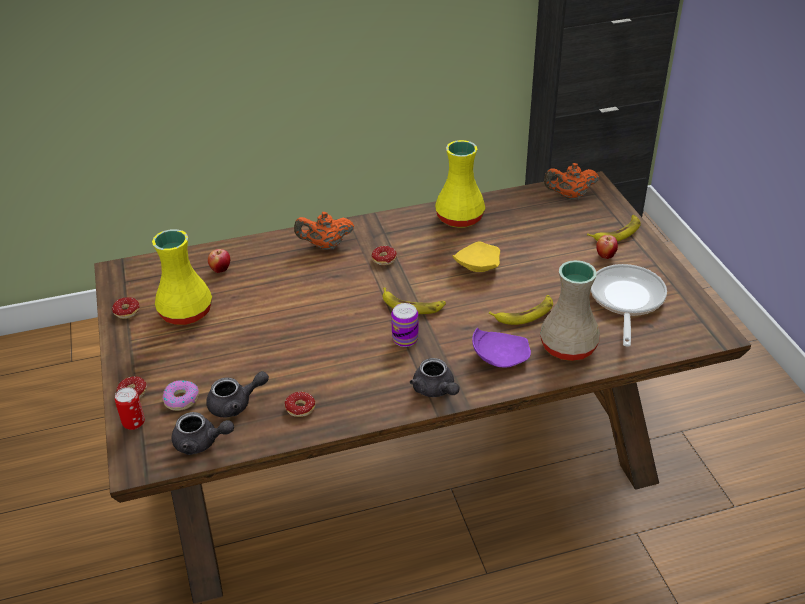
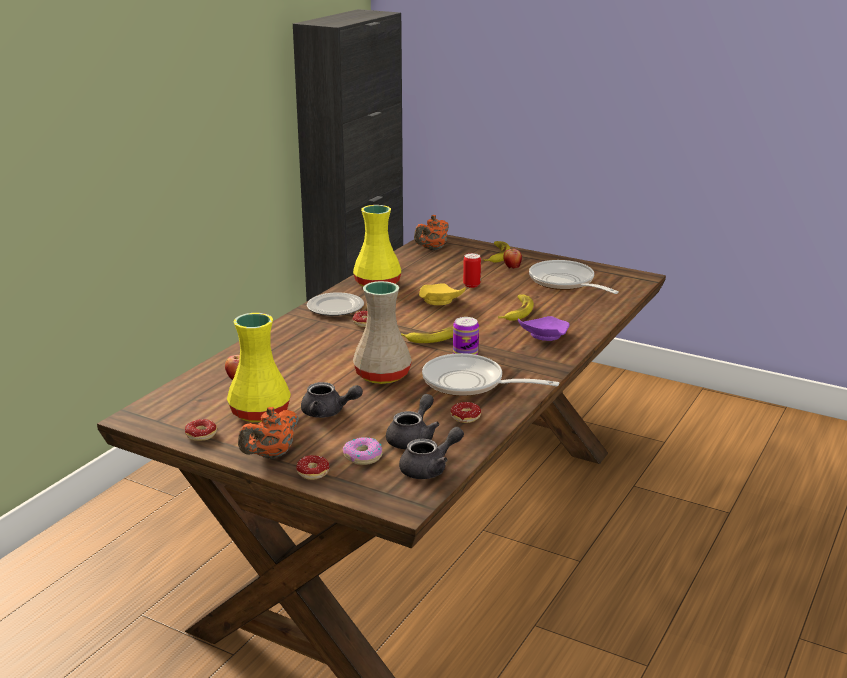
camera: 45 degrees left, 15 degrees down
can [115,387,145,430] -> can moved to [463,253,481,288]
orange teapot [294,212,354,250] -> orange teapot moved to [238,407,299,459]
grey teapot [410,358,459,397] -> grey teapot moved to [301,382,363,418]
beige vase [540,260,600,361] -> beige vase moved to [353,281,412,384]
none -> plate [307,292,364,316]
none -> frying pan [422,353,559,396]

